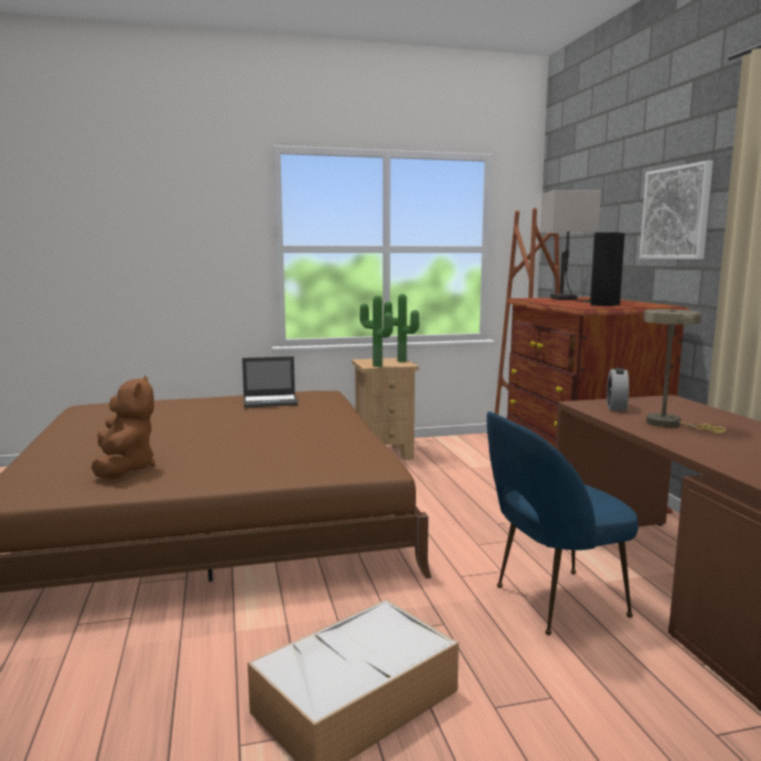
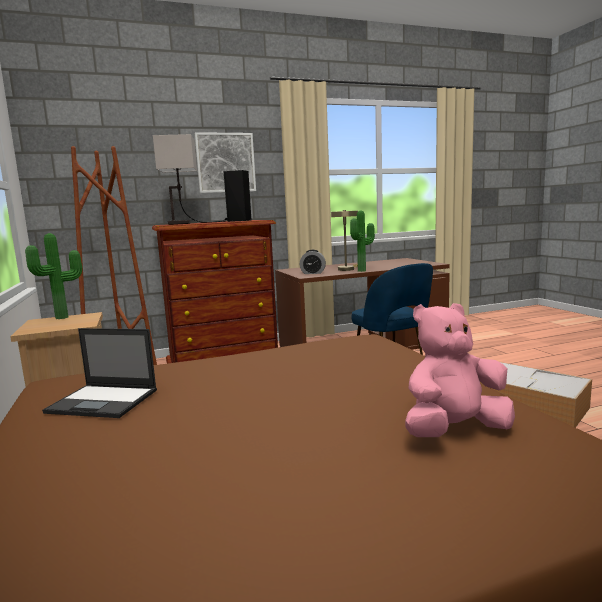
camera: 95 degrees left, 0 degrees up
brown plush toy [91,376,155,479] -> pink plush toy [405,303,515,437]
laptop [242,356,298,408] -> laptop turned 120 degrees clockwise [42,328,157,418]
potted plant [360,296,393,367] -> potted plant moved to [350,210,375,272]

